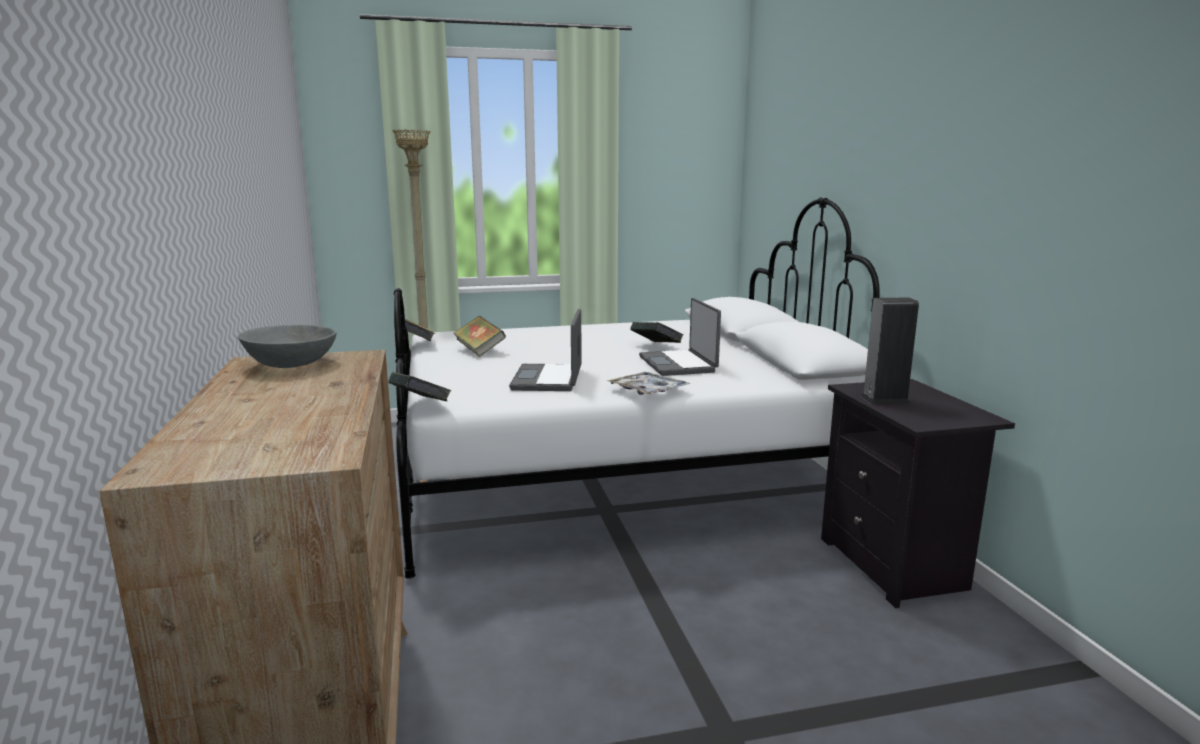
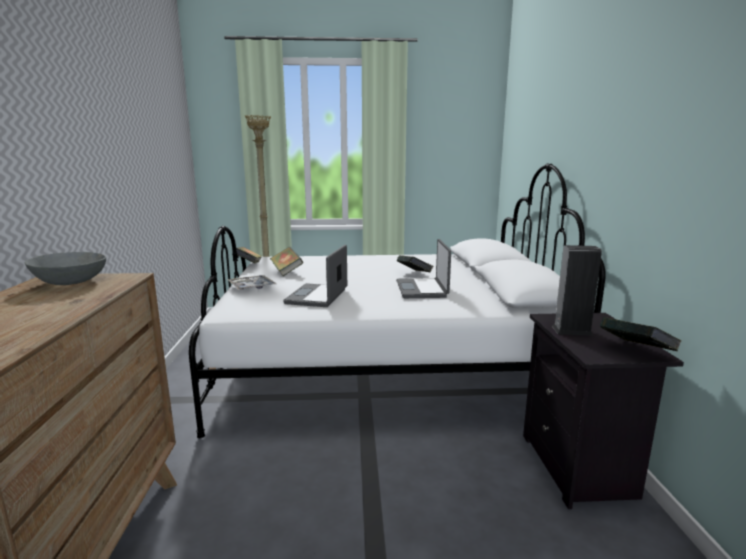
camera: 10 degrees right, 0 degrees up
book [388,372,452,401] -> book moved to [600,317,681,351]
tray [607,372,691,395] -> tray moved to [227,275,277,290]

